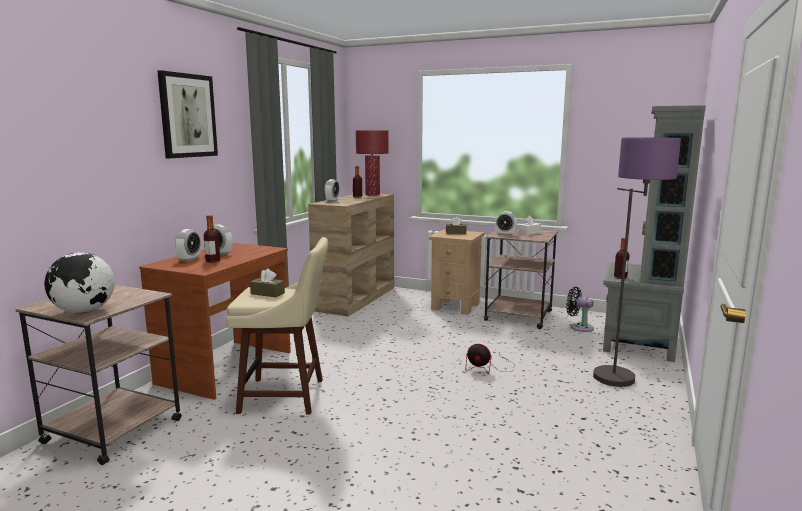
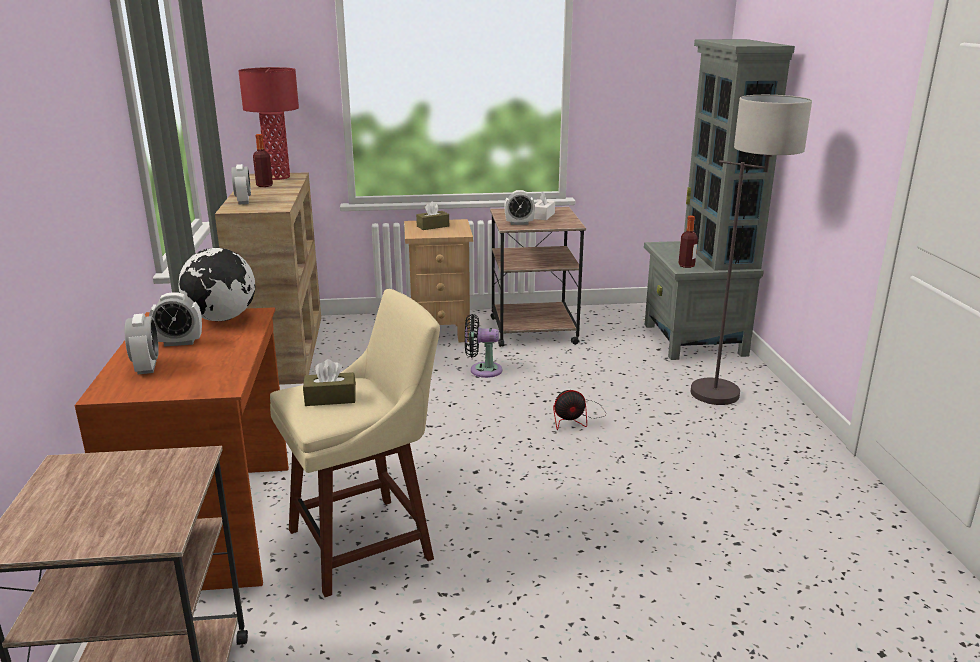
camera: 30 degrees left, 10 degrees up
globe [44,252,115,313] -> globe moved to [178,248,255,321]
picture [157,70,218,158] -> none
bottle [204,215,220,263] -> none
black fan [566,287,594,332] -> black fan moved to [465,314,502,378]
purple floor lamp [593,137,681,387] -> grey floor lamp [691,95,812,405]

